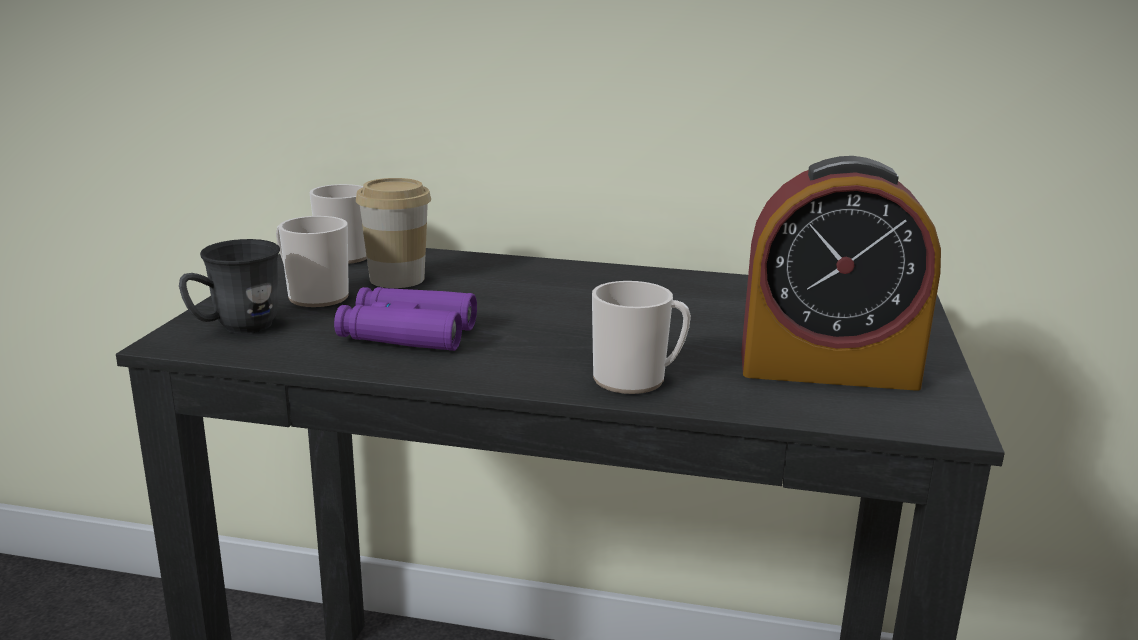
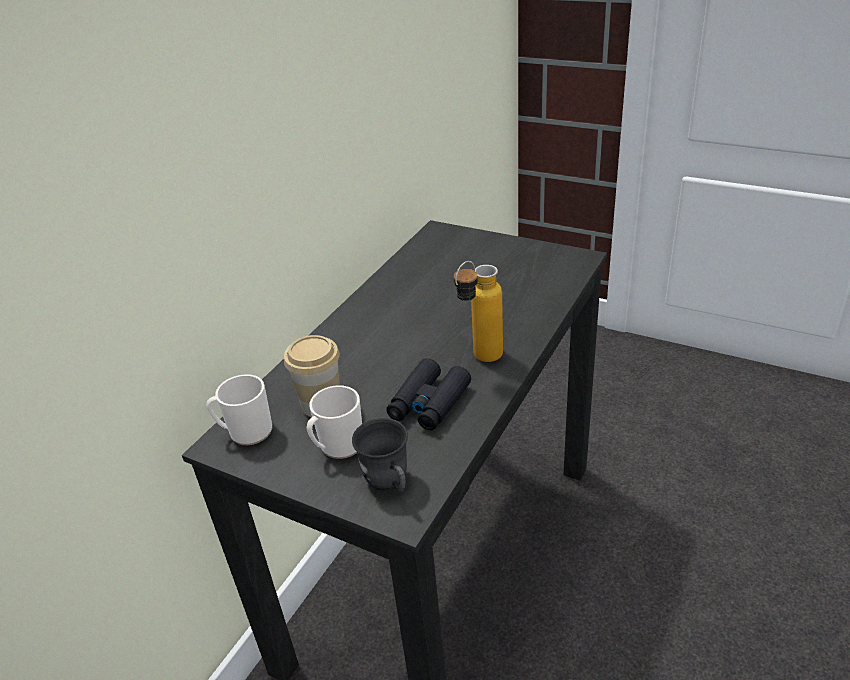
camera: 70 degrees left, 15 degrees up
purple binoculars [334,287,477,351] -> black binoculars [386,358,471,431]
mug [592,281,691,394] -> none
alarm clock [741,156,941,391] -> none
none -> bottle [454,261,503,362]

